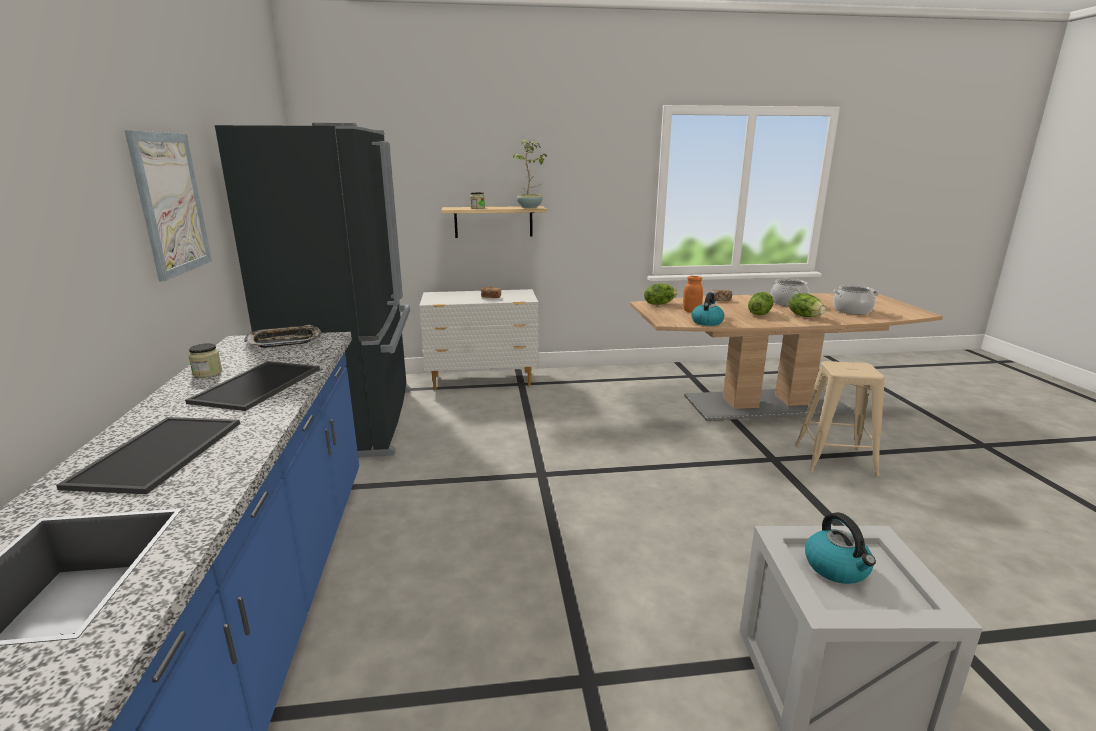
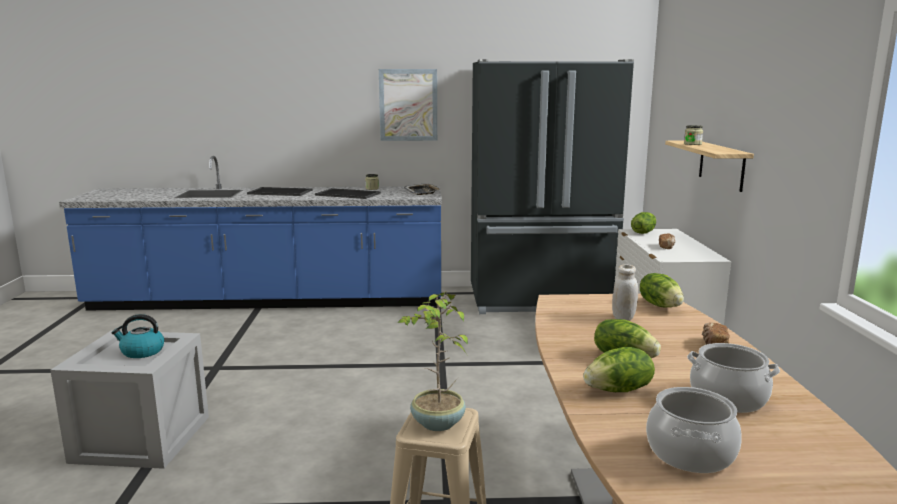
camera: 95 degrees right, 5 degrees down
potted plant [513,139,547,208] -> potted plant moved to [398,291,468,431]
orange jar [683,276,703,312] -> white jar [612,264,638,321]
kettle [691,292,724,326] -> none
none -> lettuce [631,212,656,234]

